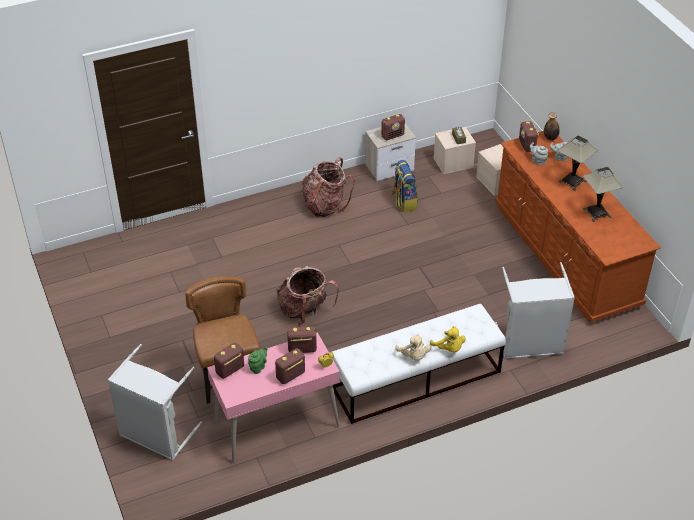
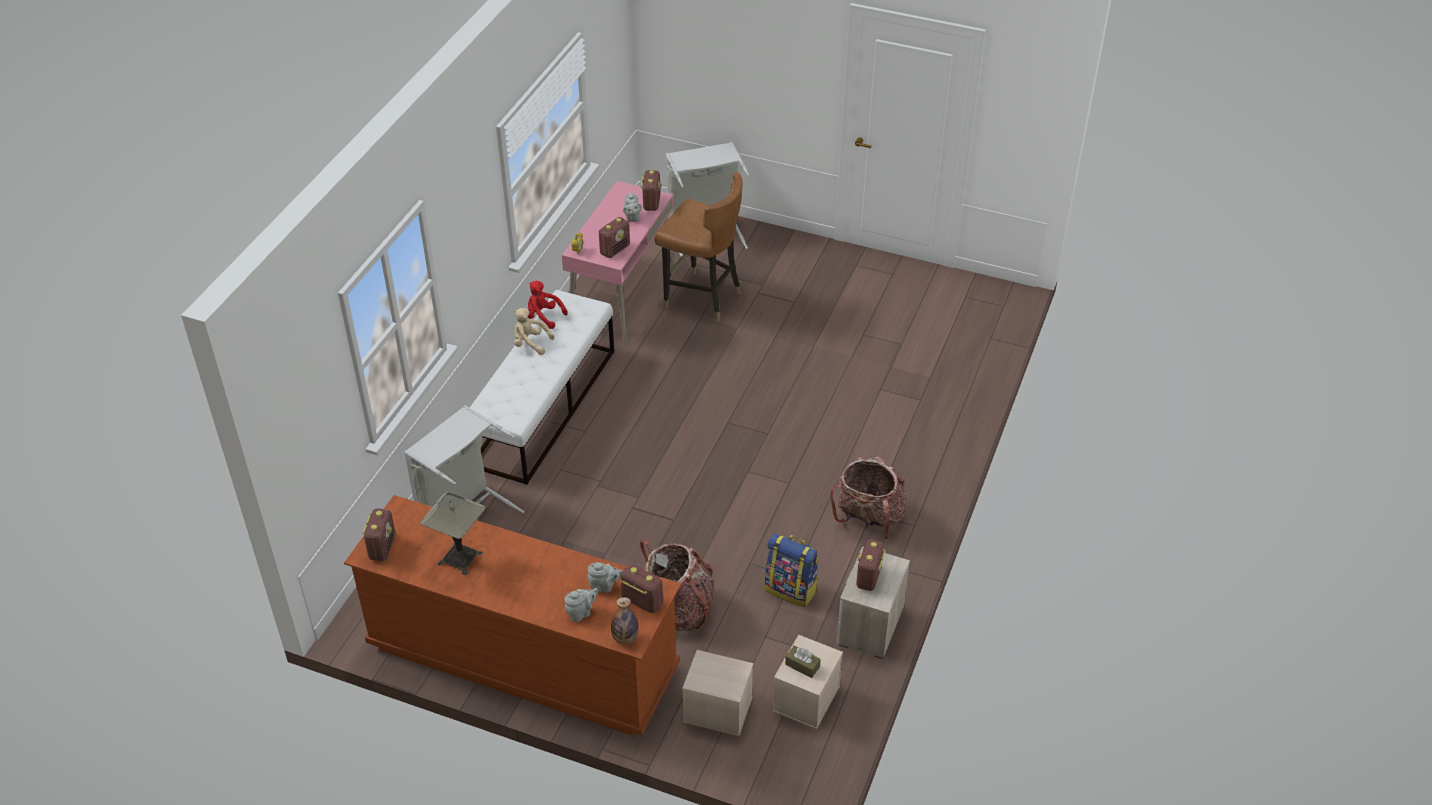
camera: 135 degrees right, 0 degrees up
green teapot [248,347,267,374] -> grey teapot [623,192,642,222]
radio [275,348,305,384] -> radio moved to [362,508,395,561]
backpack [276,266,339,325] -> backpack moved to [640,539,715,631]
yellow plush toy [430,326,466,352] -> none
table lamp [558,136,598,191] -> none
none -> red plush toy [528,281,568,329]

